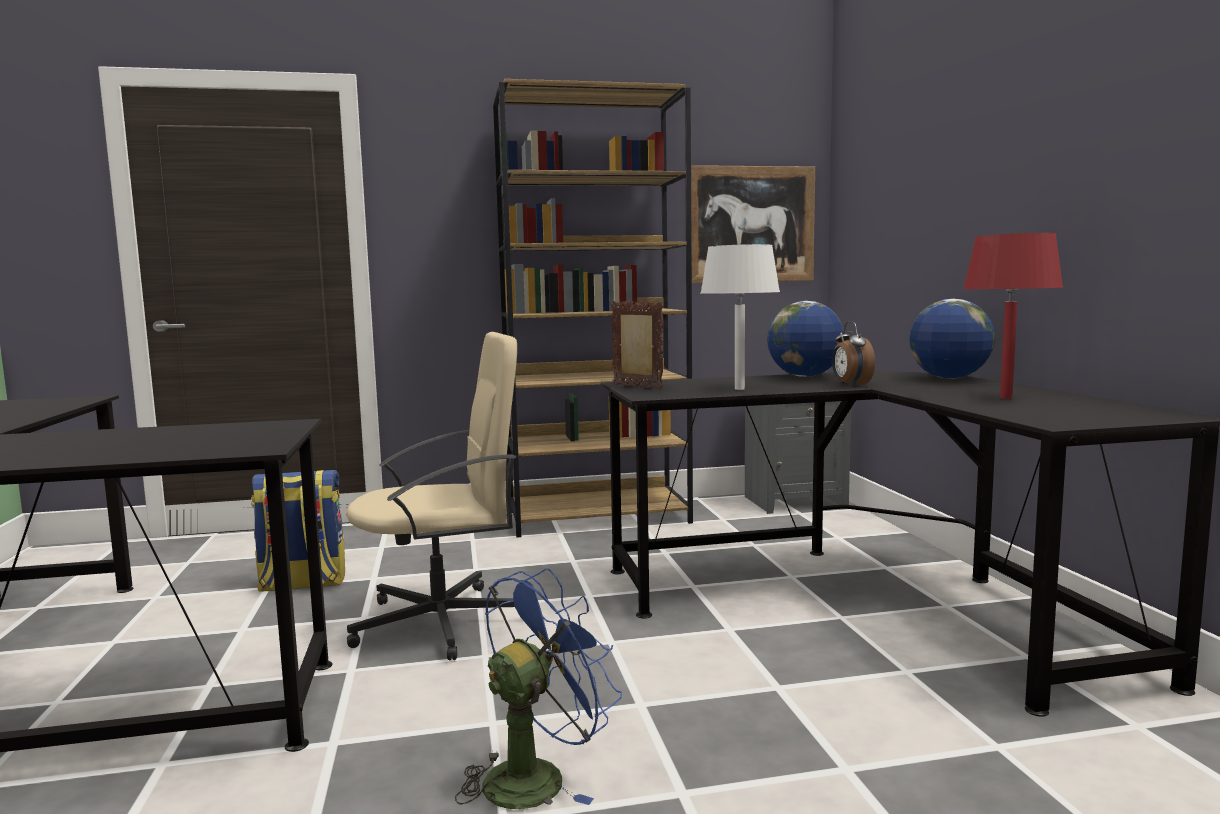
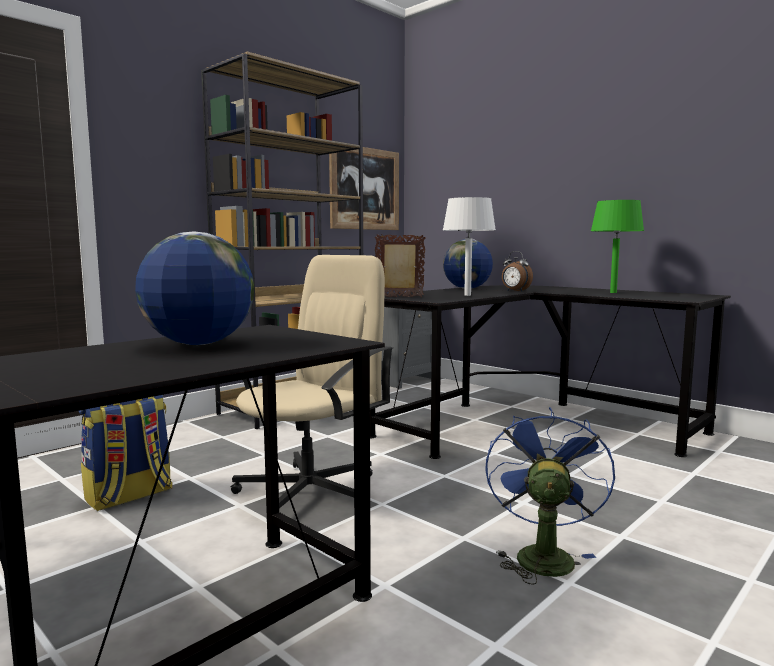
camera: 35 degrees left, 0 degrees up
globe [910,299,995,378] -> globe moved to [135,231,254,345]
red table lamp [963,233,1063,399] -> green table lamp [591,200,644,293]

